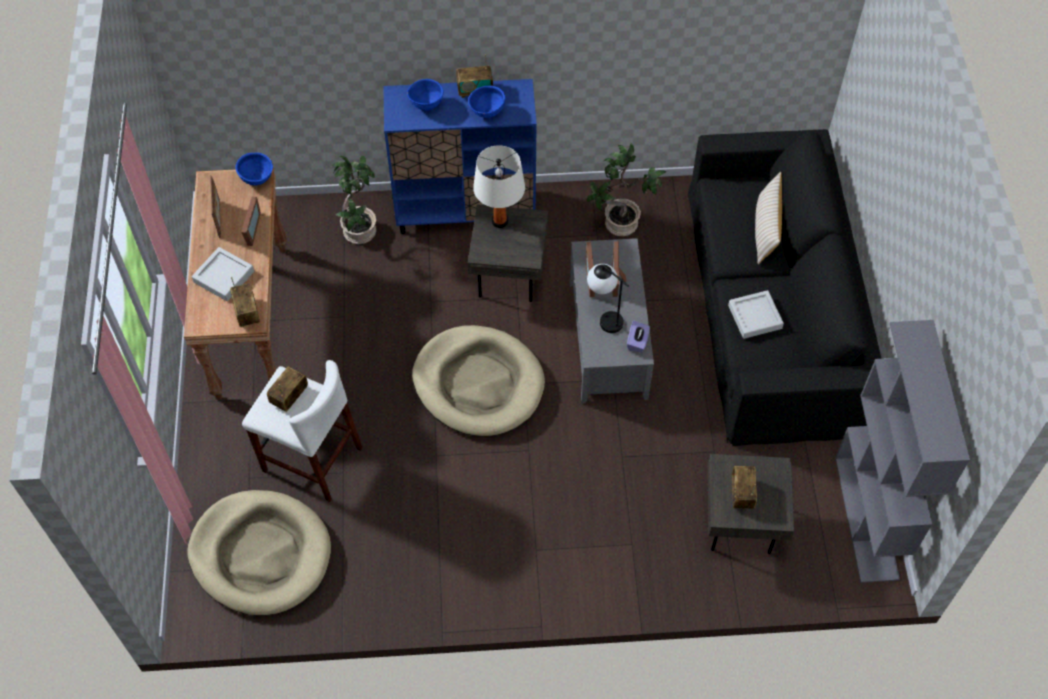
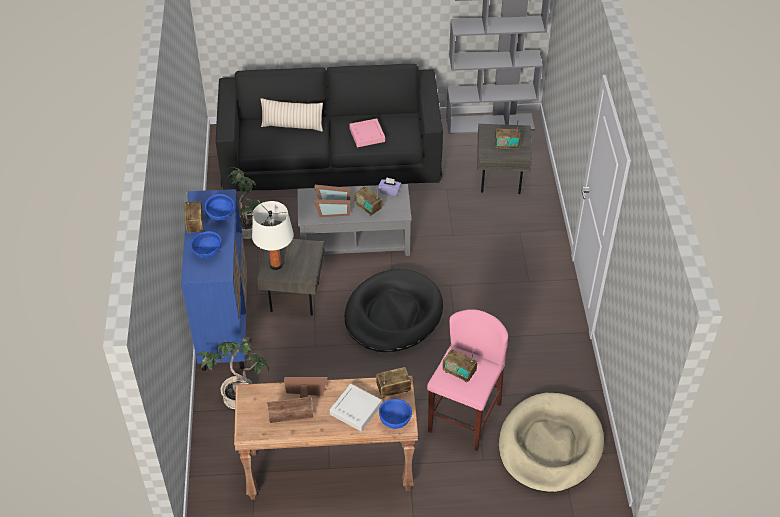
camera: 90 degrees left, 10 degrees down
blue bowl [236,152,273,185] -> blue bowl moved to [379,399,412,429]
white stool [242,360,362,502] -> pink stool [427,309,508,451]
beige dog bed [412,325,545,436] -> black dog bed [344,269,443,352]
table lamp [587,264,629,333] -> radio [354,186,382,216]
grey tray [728,290,784,339] -> pink tray [349,118,385,147]

